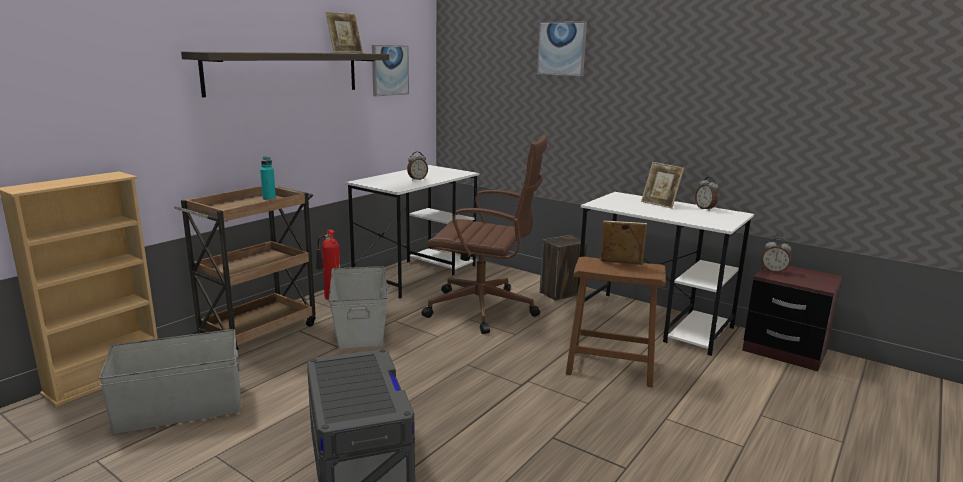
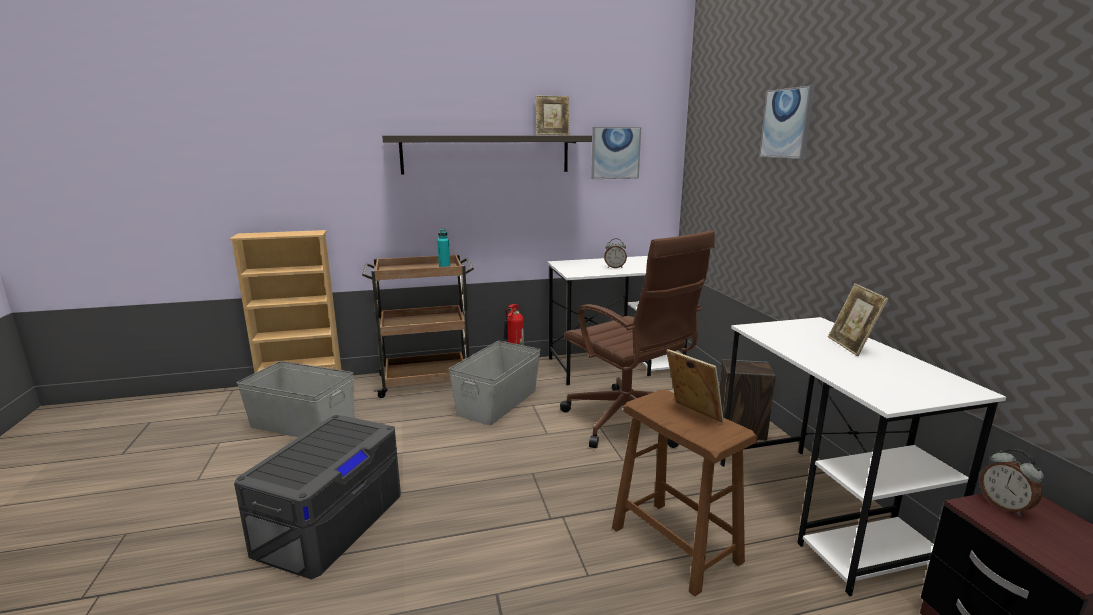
camera: 40 degrees right, 0 degrees up
alarm clock [695,177,719,211] -> none

